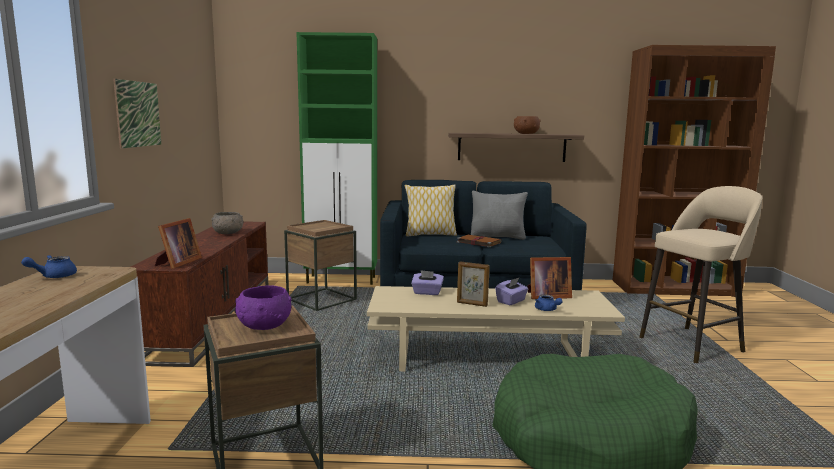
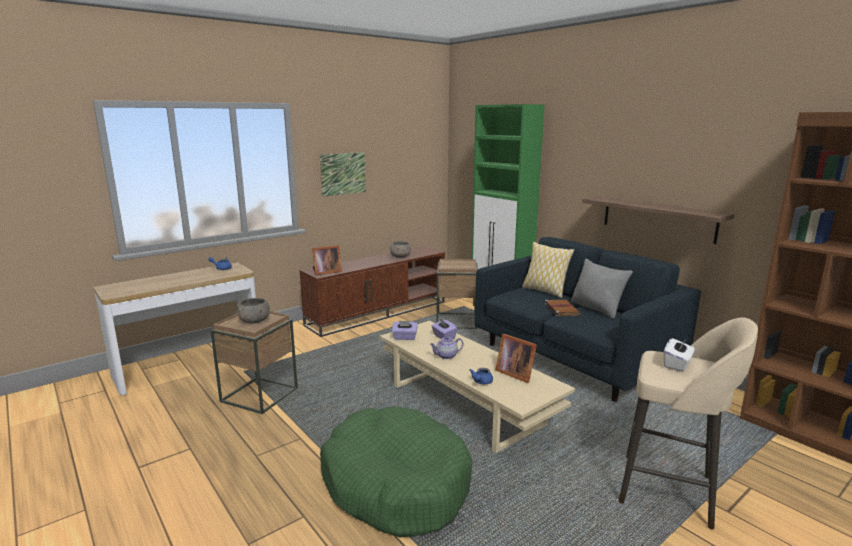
camera: 50 degrees right, 5 degrees up
purple bowl [235,286,292,330] -> grey bowl [237,298,271,324]
picture frame [457,261,490,307] -> teapot [430,336,464,359]
purple tissue box [495,277,528,305] -> purple tissue box moved to [392,321,418,340]
brown bowl [514,116,541,134] -> none
none -> white tissue box [664,338,695,372]

